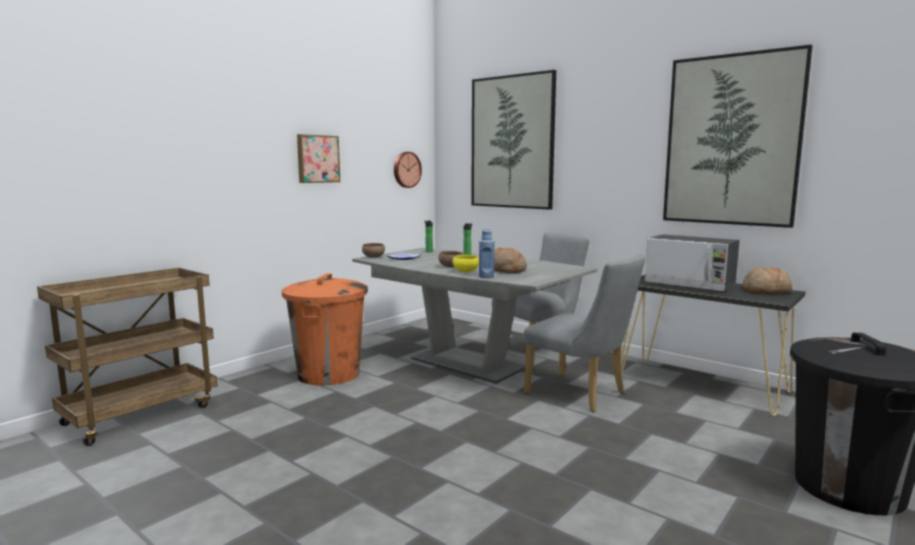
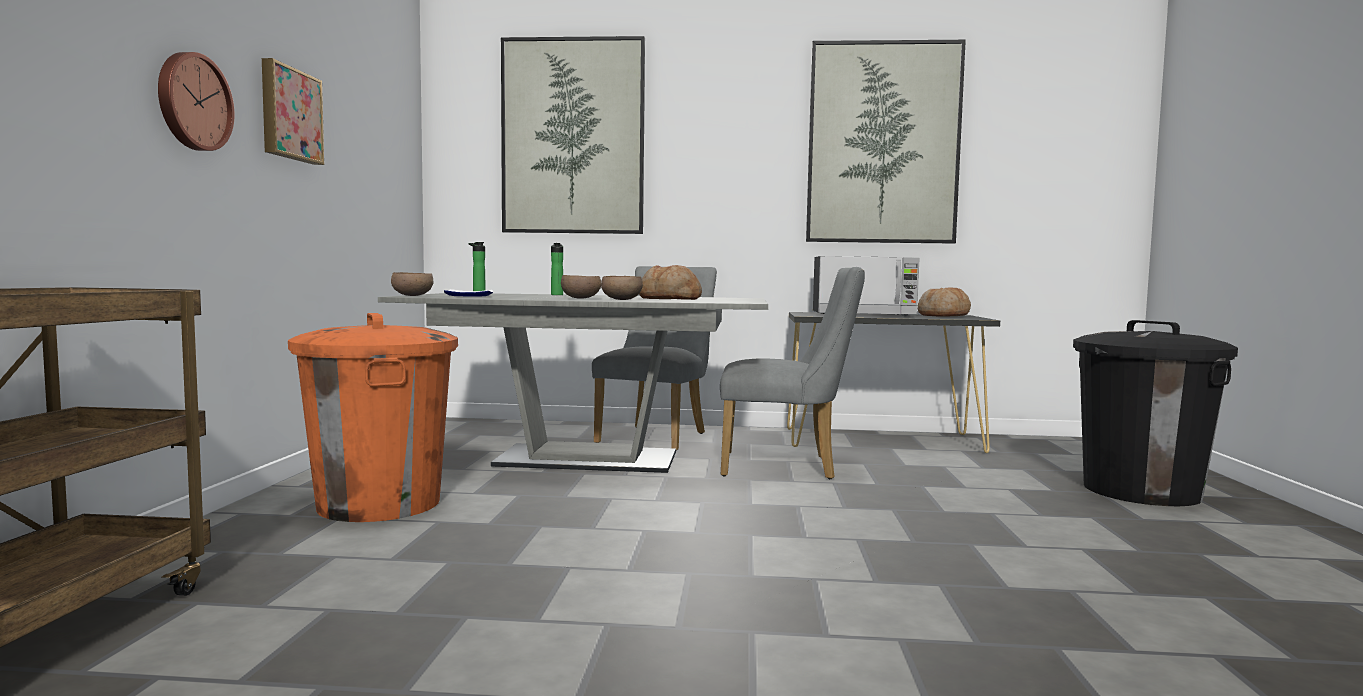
camera: 35 degrees left, 5 degrees down
wall clock [394,152,422,188] -> wall clock moved to [158,52,235,151]
yellow bowl [452,255,479,272] -> brown bowl [601,276,643,300]
blue bottle [479,228,495,278] -> none

